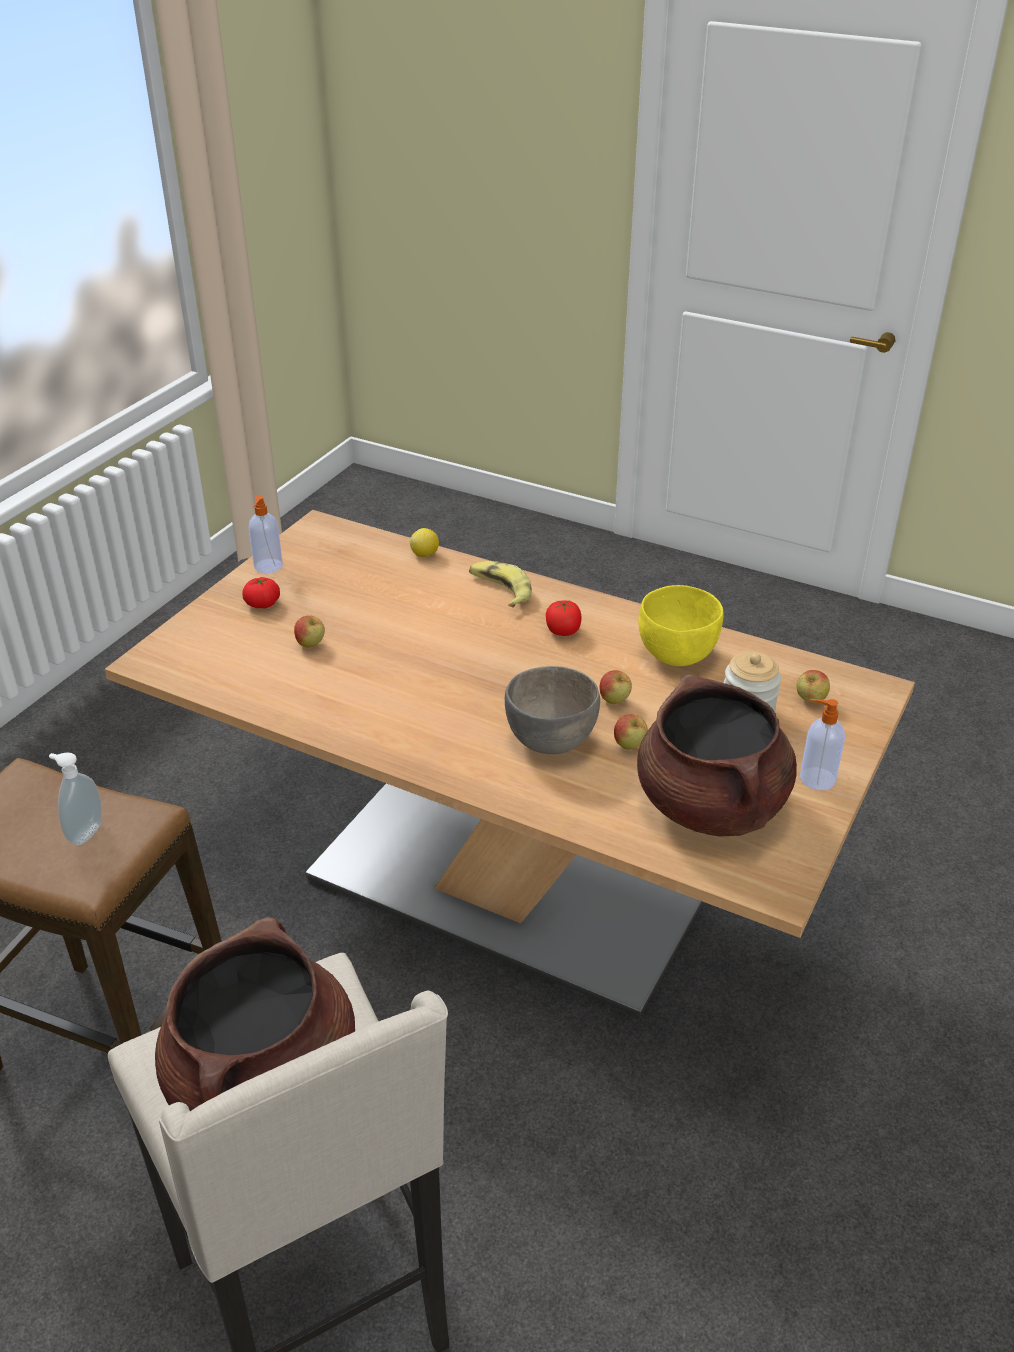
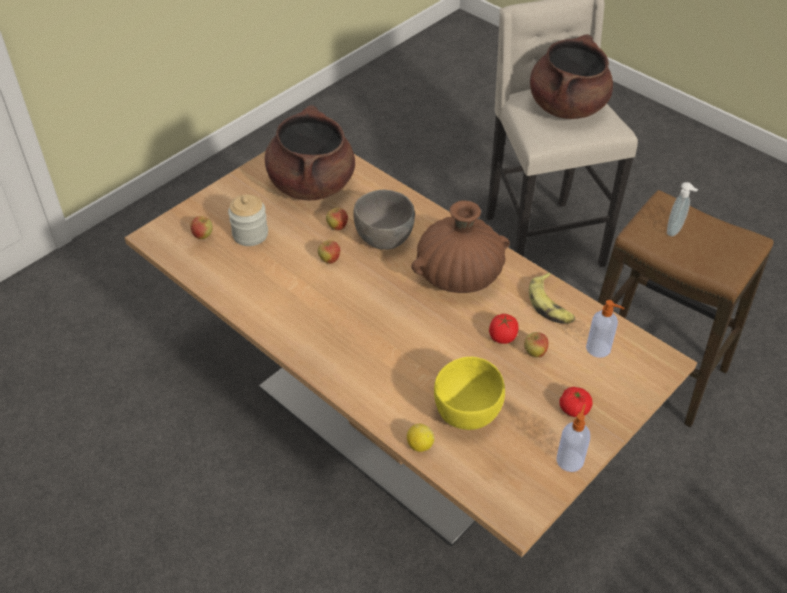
camera: 165 degrees left, 10 degrees up
banana [469,561,532,608] -> banana moved to [529,272,575,323]
tomato [546,600,581,636] -> tomato moved to [489,314,519,344]
yellow bowl [638,585,724,666] -> yellow bowl moved to [434,357,505,430]
soap dispenser [800,699,845,790] -> soap dispenser moved to [586,300,624,358]
none -> brown vase [411,200,510,293]

